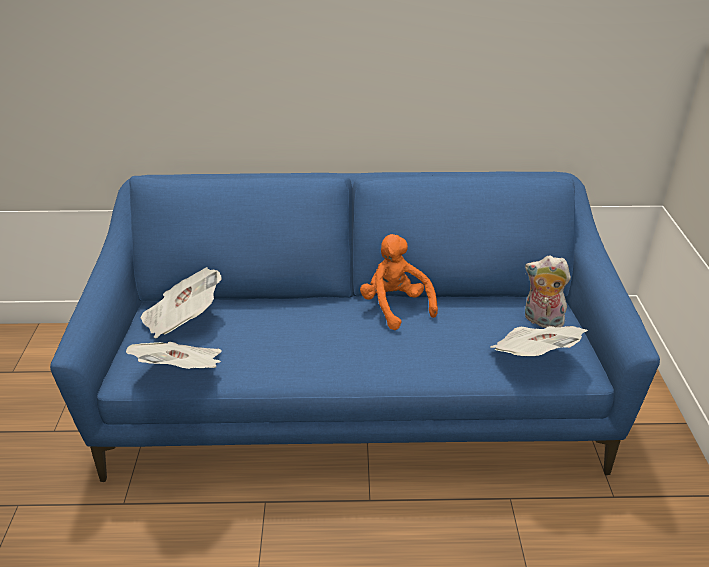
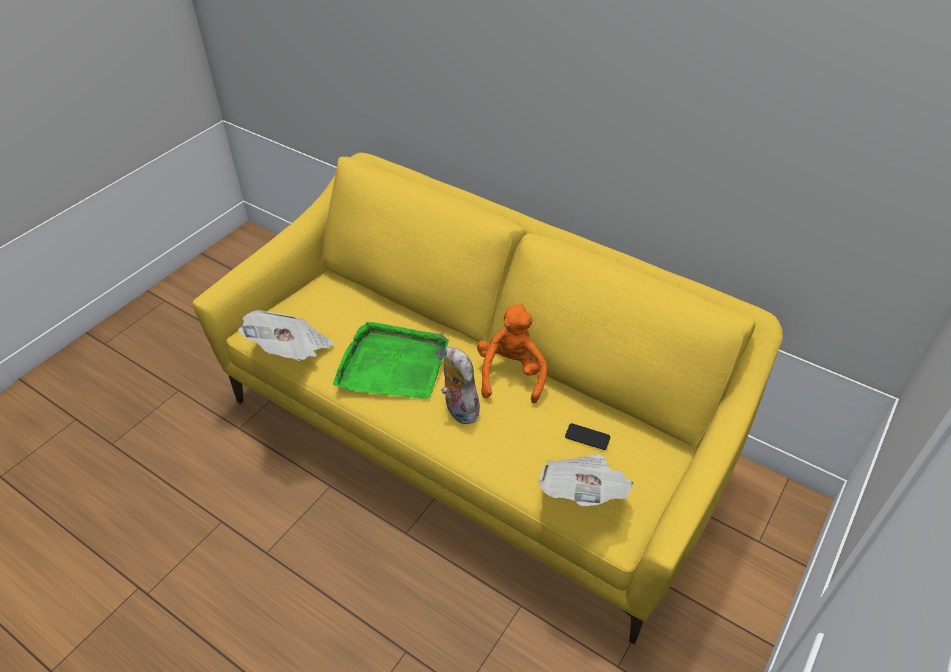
camera: 35 degrees right, 10 degrees up
blue sofa [50,171,660,482] -> yellow sofa [192,153,783,645]
newspaper [141,267,222,339] -> none
plush toy [525,255,571,328] -> plush toy moved to [441,346,482,424]
none -> green tray [333,322,449,399]
none -> phone [565,423,610,450]

